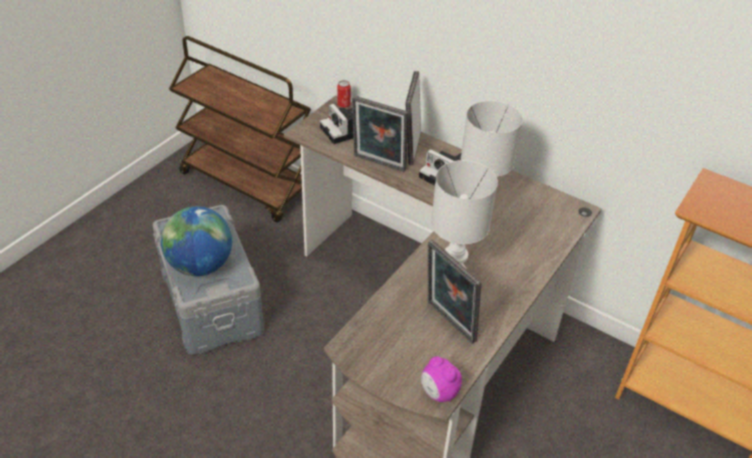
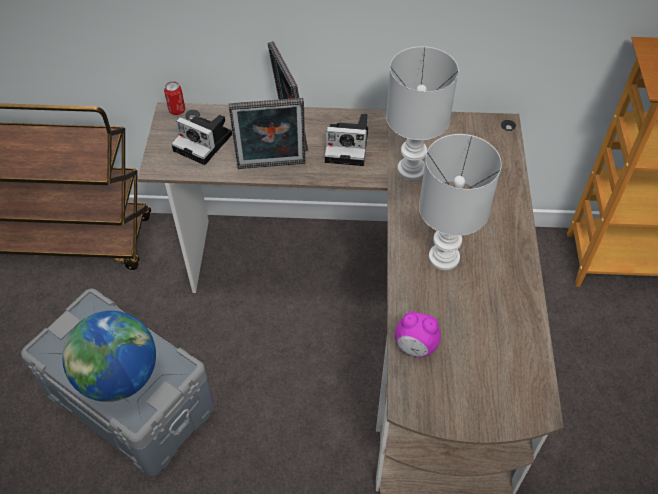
camera: 30 degrees left, 10 degrees up
alarm clock [421,356,462,402] -> alarm clock moved to [395,312,441,357]
picture frame [428,240,481,344] -> none

